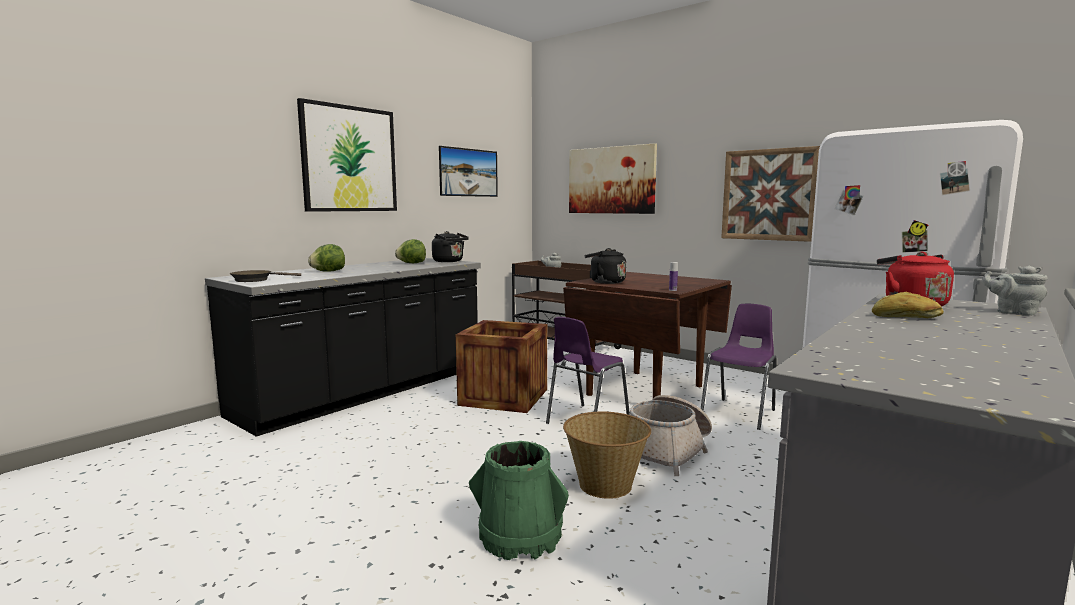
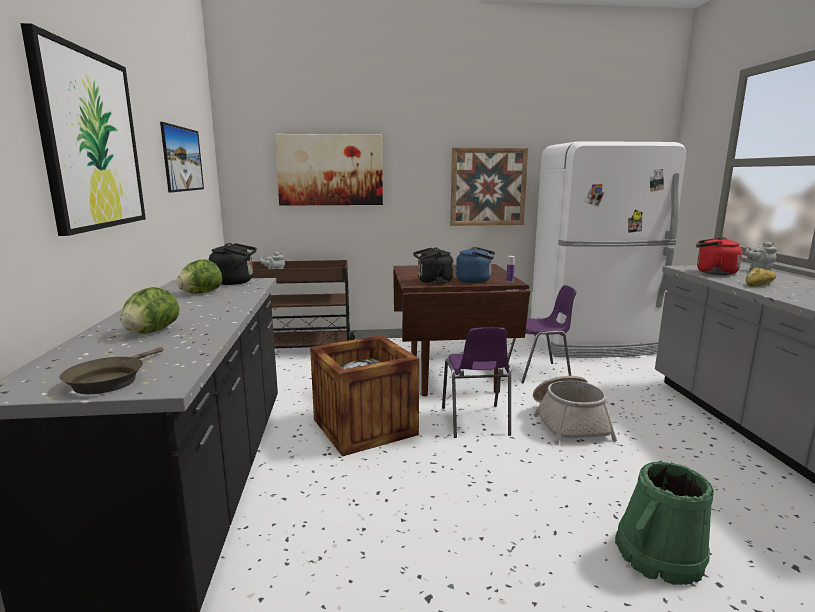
camera: 45 degrees left, 5 degrees up
basket [563,412,651,499] -> none
purple chair [701,304,777,430] -> purple chair turned 90 degrees clockwise [508,285,577,383]
none -> blue kettle [456,247,495,283]

